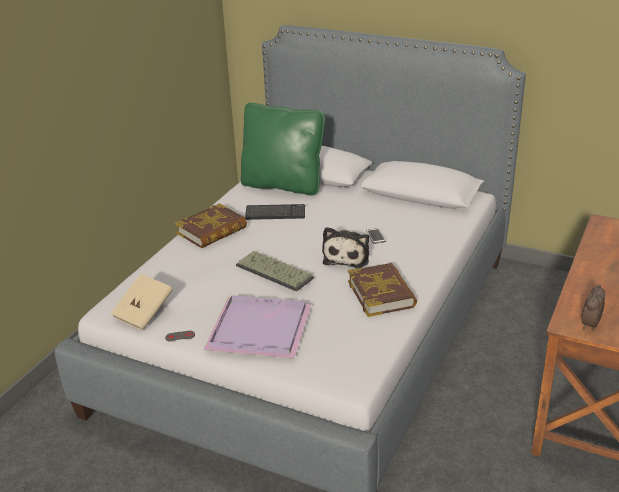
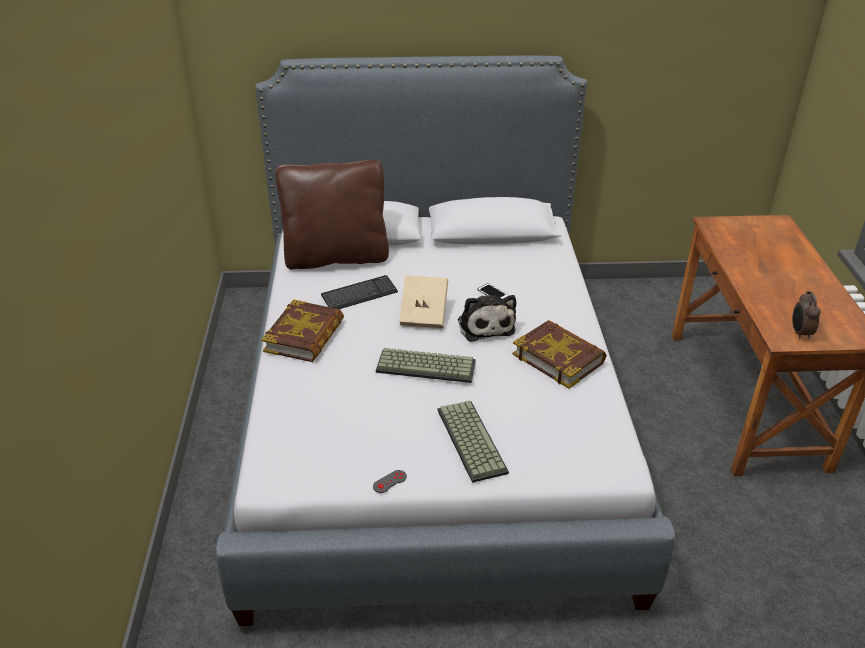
camera: 30 degrees left, 5 degrees up
beige book [110,274,173,331] -> beige book moved to [399,275,448,329]
purple tray [204,295,311,359] -> keyboard [438,401,509,483]
green pillow [241,103,325,195] -> brown pillow [275,160,389,270]

